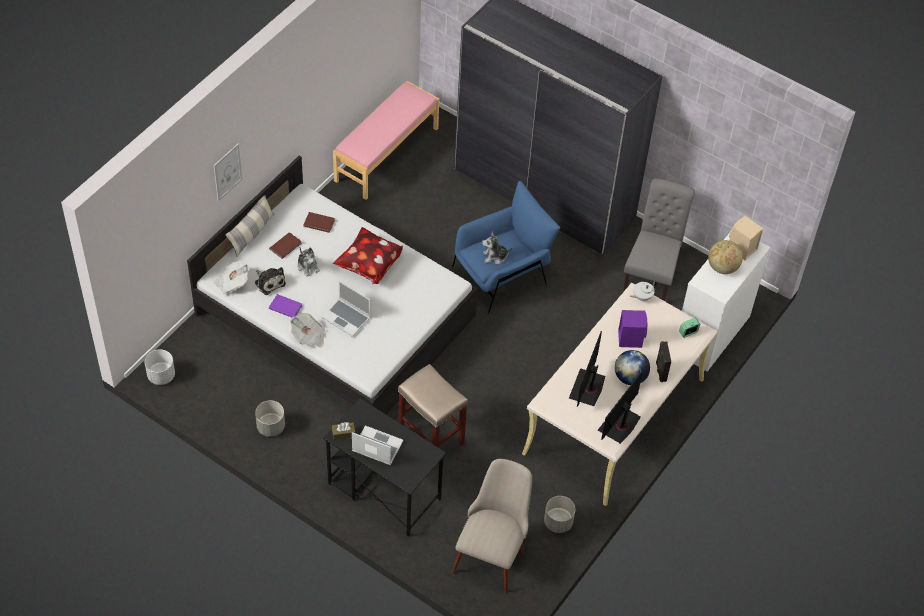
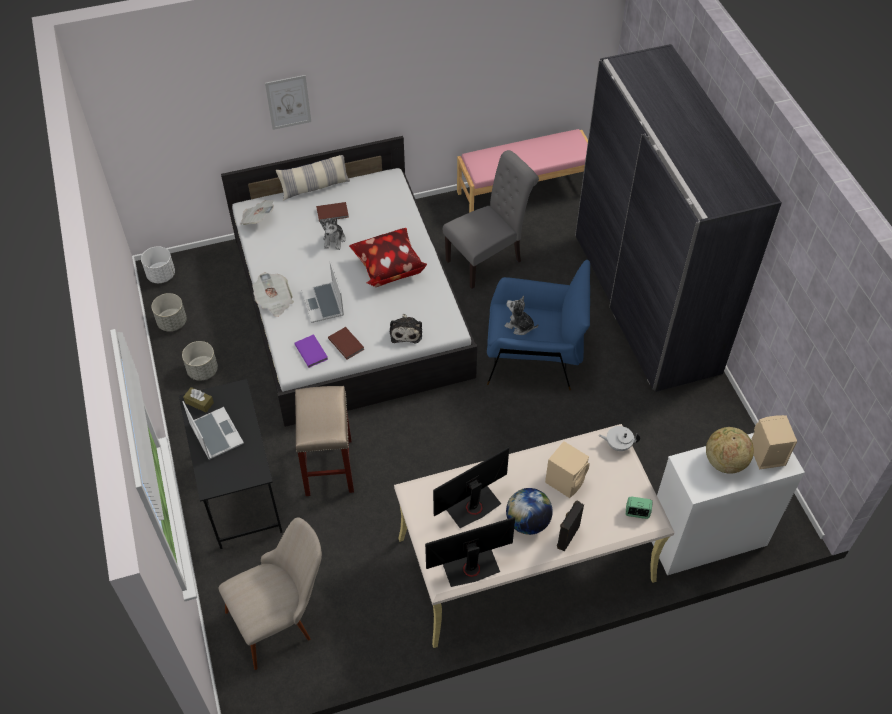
camera: 40 degrees right, 0 degrees up
plush toy [255,267,286,295] -> plush toy moved to [390,314,422,343]
purple book [269,294,302,318] -> purple book moved to [294,334,328,368]
brown book [303,212,335,233] -> brown book moved to [328,327,364,360]
grey planter [544,496,575,533] -> grey planter moved to [152,293,187,331]
purple speaker [618,310,647,348] -> beige speaker [545,441,590,498]
grey chair [623,178,695,301] -> grey chair moved to [443,150,539,289]

